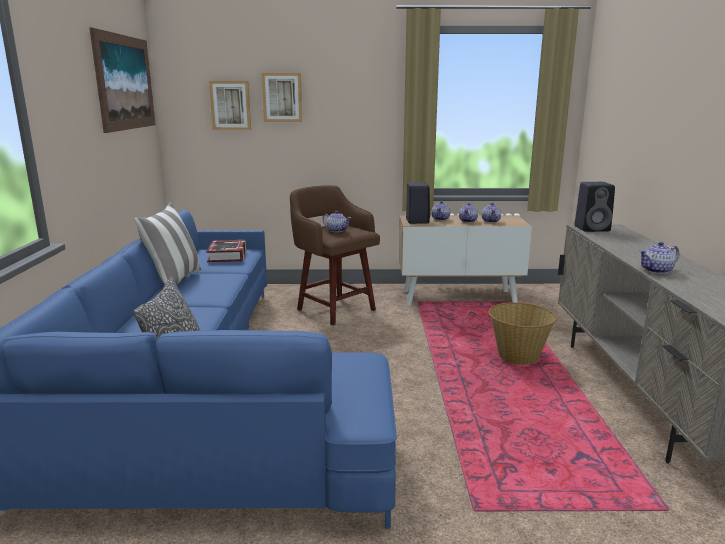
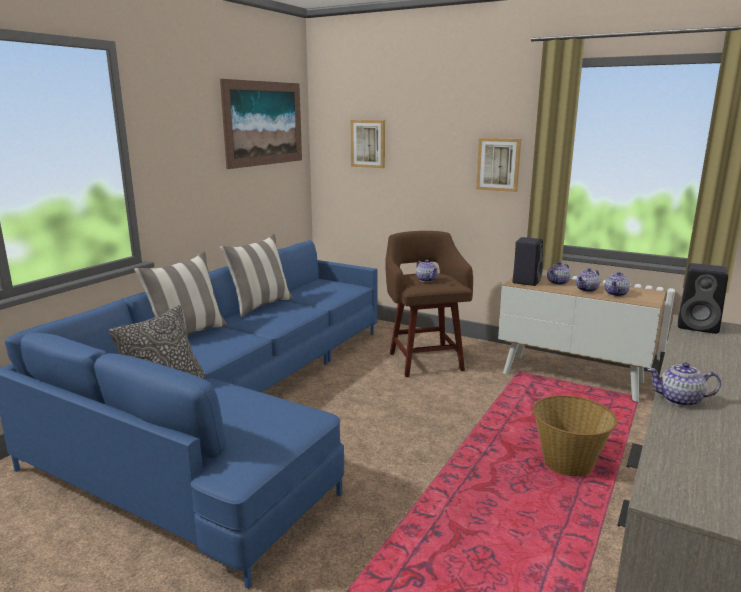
camera: 30 degrees right, 0 degrees up
book [206,240,246,263] -> none
picture [261,73,302,122] -> picture moved to [476,138,521,192]
none -> pillow [134,251,227,335]

